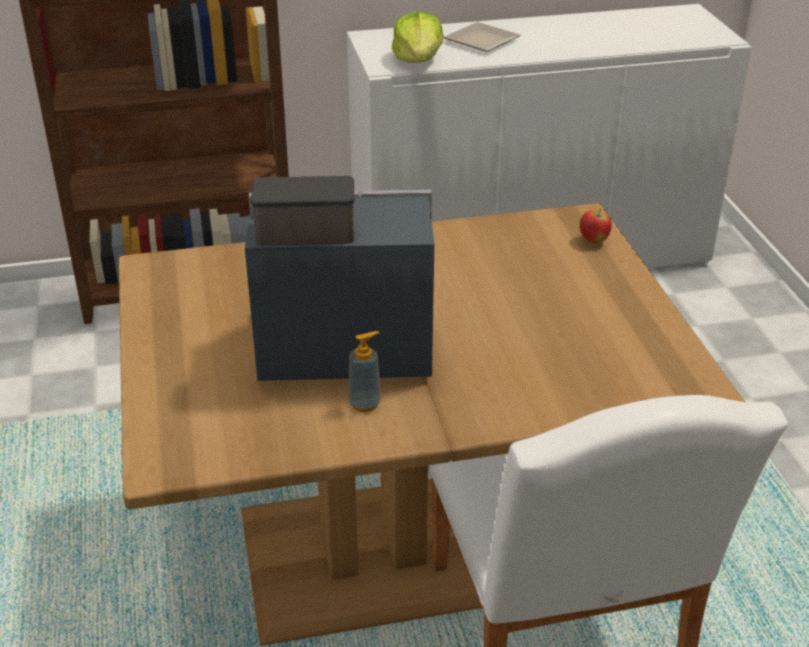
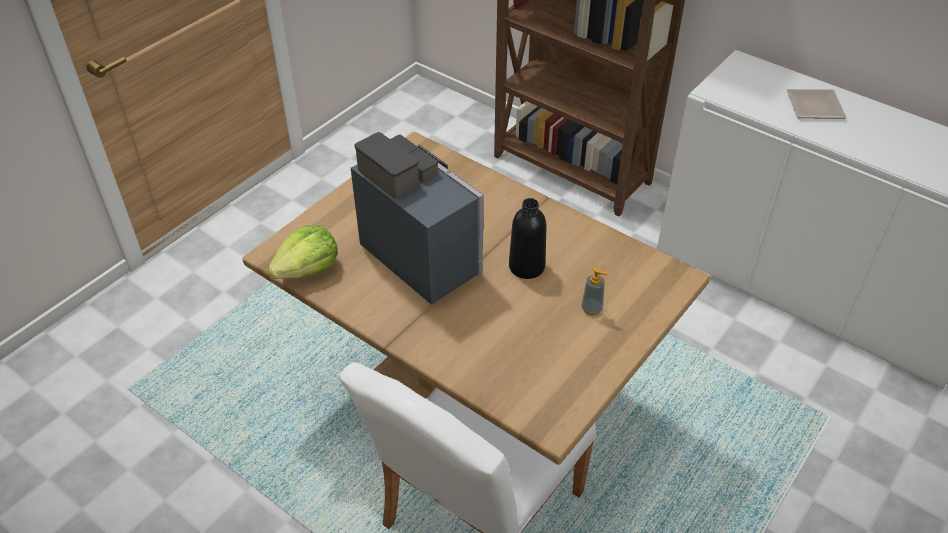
camera: 50 degrees right, 10 degrees up
soap dispenser [348,331,381,412] -> soap dispenser moved to [581,268,608,315]
lettuce [392,12,444,63] -> lettuce moved to [268,225,338,279]
apple [580,208,612,243] -> none
none -> black bottle [509,198,546,279]

